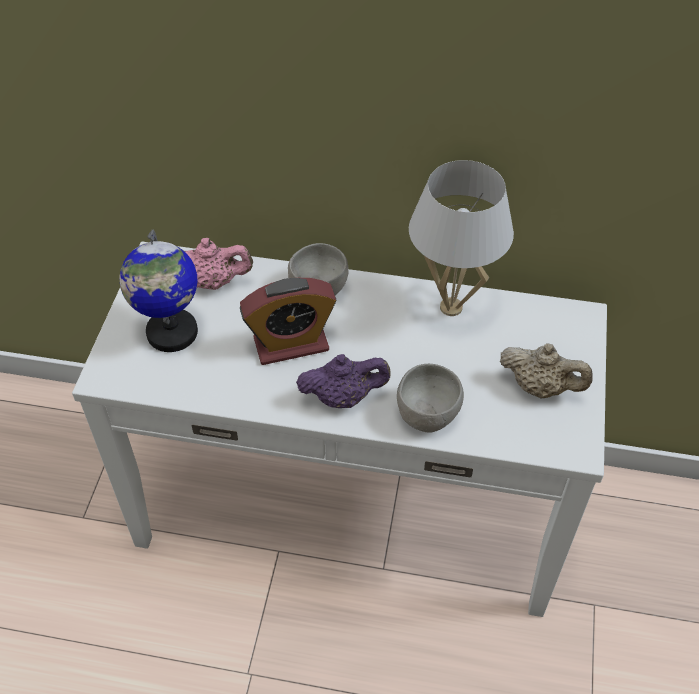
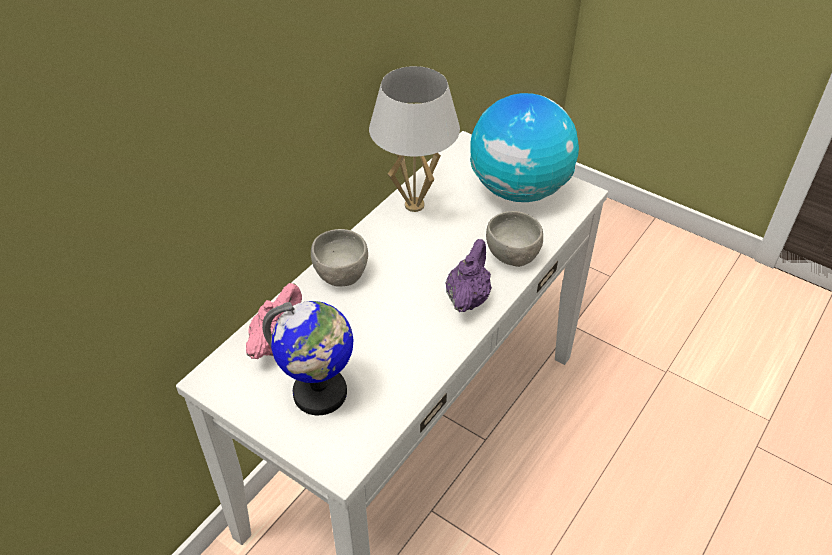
camera: 65 degrees left, 5 degrees down
alarm clock [240,278,337,365] -> none
beige teapot [500,343,593,398] -> globe [470,93,579,202]

